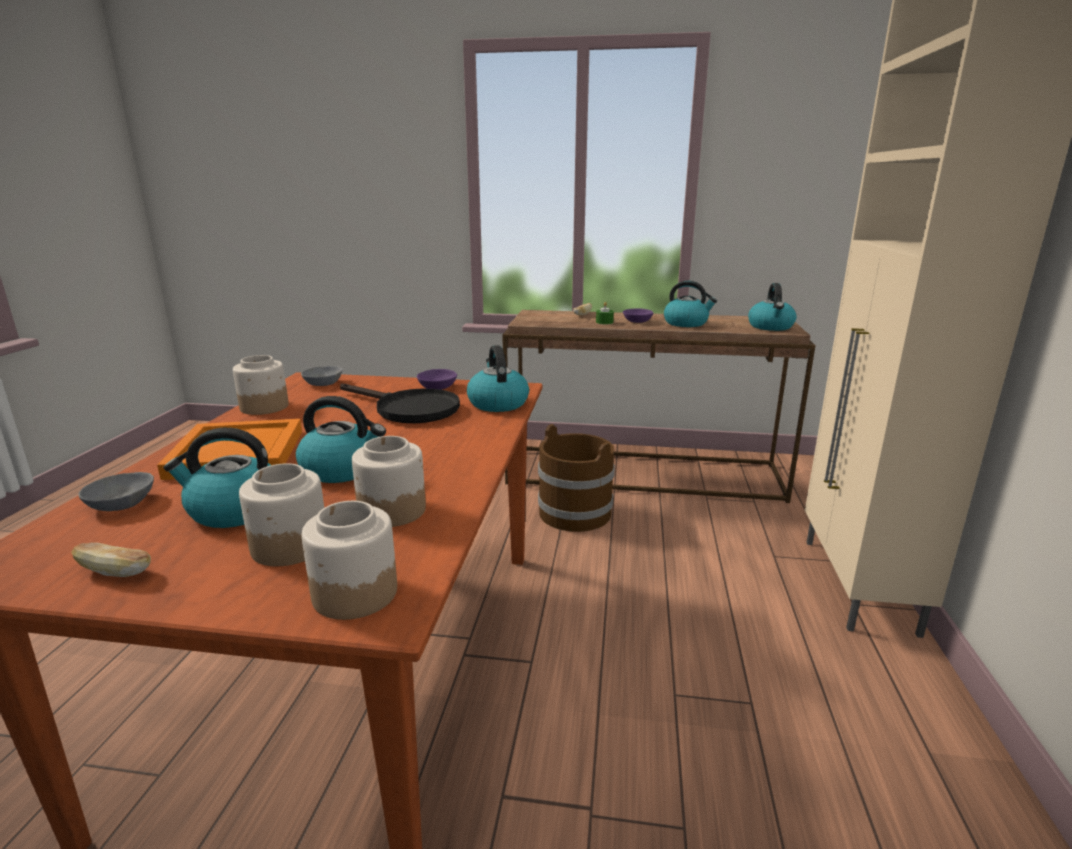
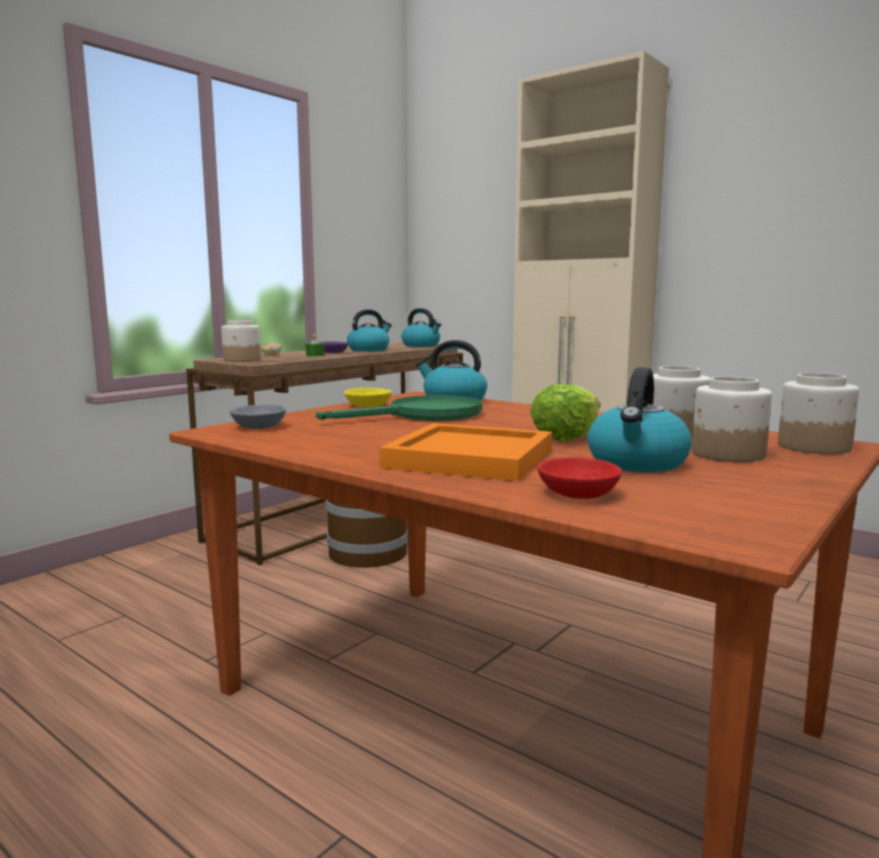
camera: 60 degrees left, 10 degrees down
bread [71,542,151,577] -> none
grey bowl [78,472,154,511] -> red bowl [537,457,622,499]
jar [233,355,289,415] -> jar moved to [221,320,261,362]
kettle [296,396,386,483] -> lettuce [530,384,601,441]
black frying pan [340,384,460,423] -> green frying pan [316,395,482,421]
purple bowl [417,369,457,390] -> yellow bowl [344,388,392,407]

